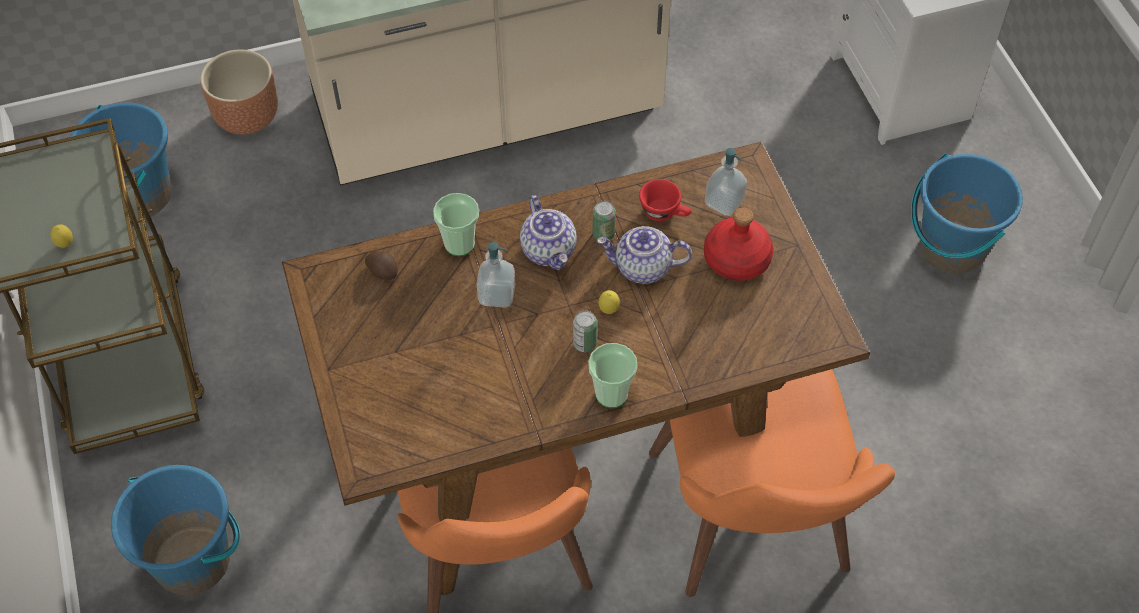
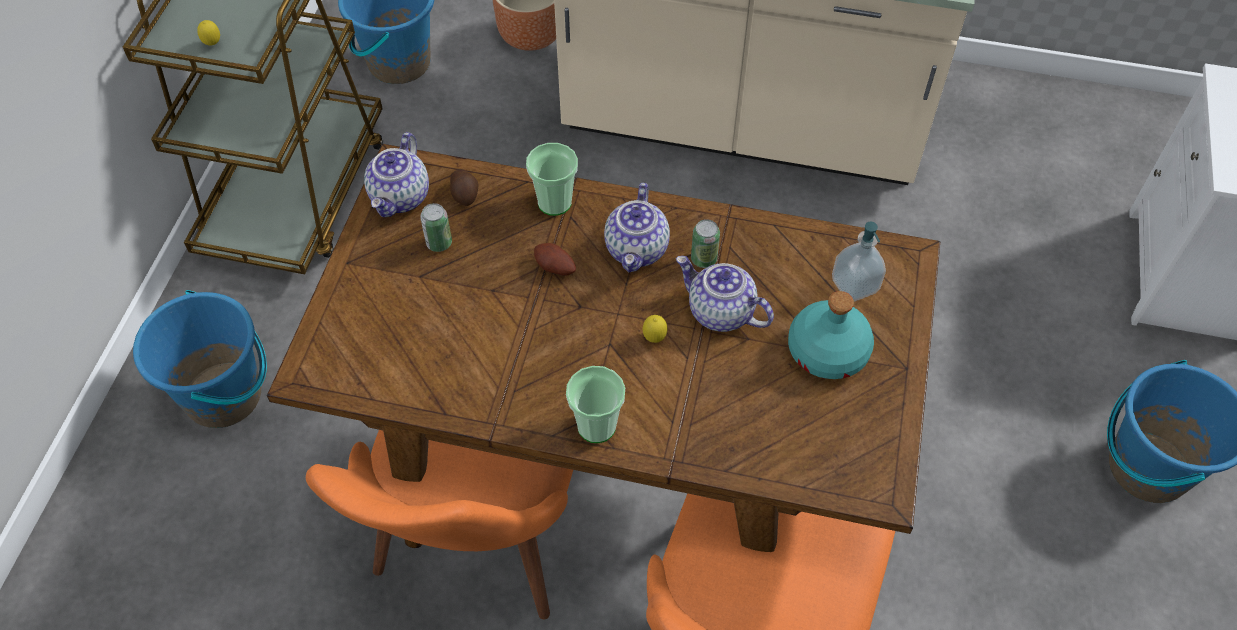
camera: 30 degrees right, 0 degrees up
soap dispenser [477,242,515,308] -> potato [534,243,576,276]
can [573,310,597,352] -> can moved to [420,203,452,252]
red cup [639,179,691,221] -> none
red bottle [704,208,774,281] -> turquoise bottle [788,291,874,379]
none -> teapot [364,132,429,217]

